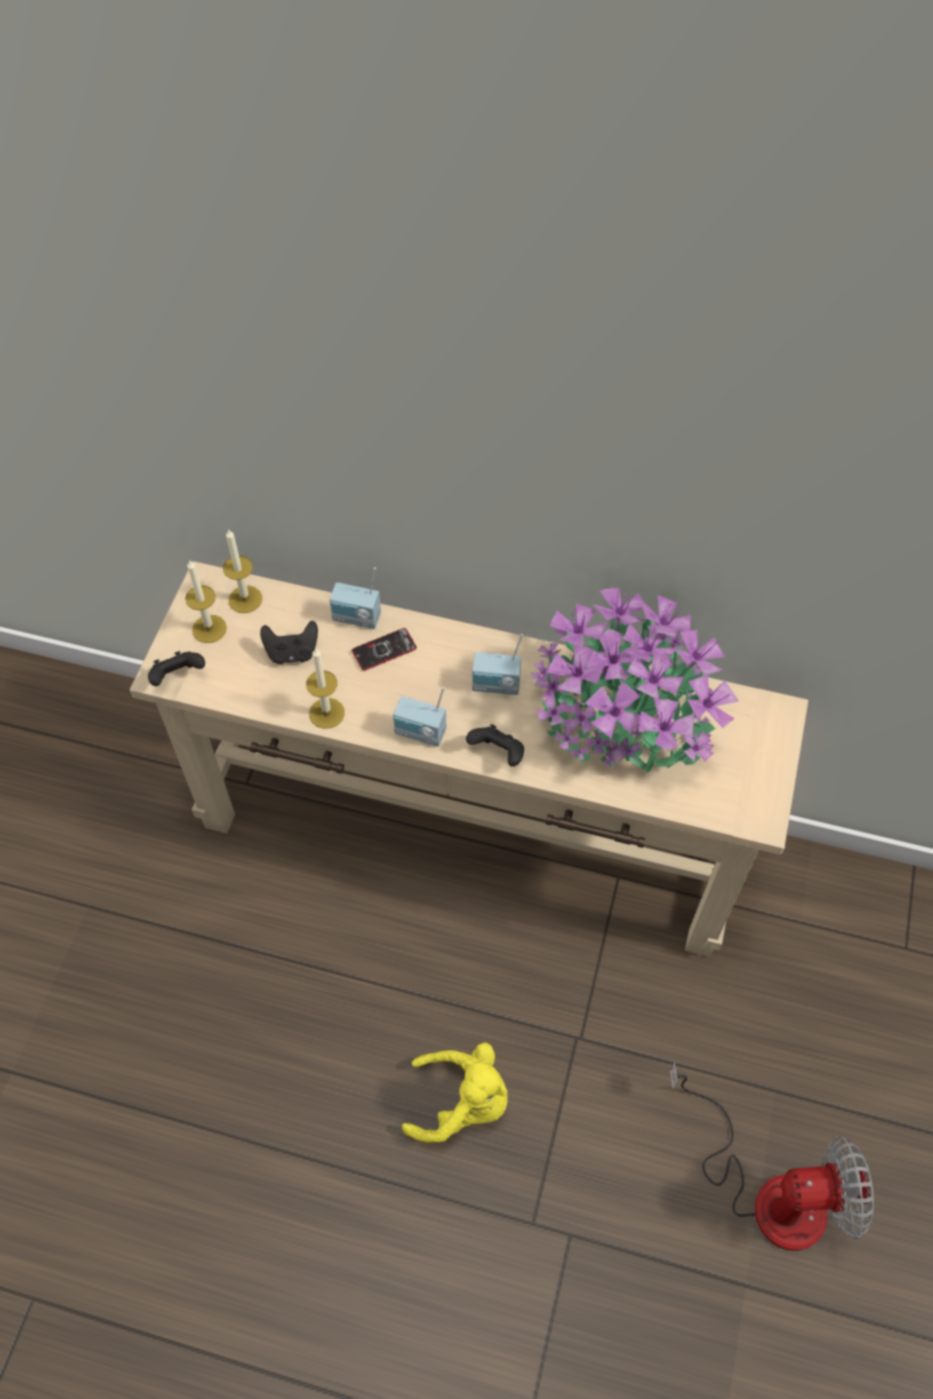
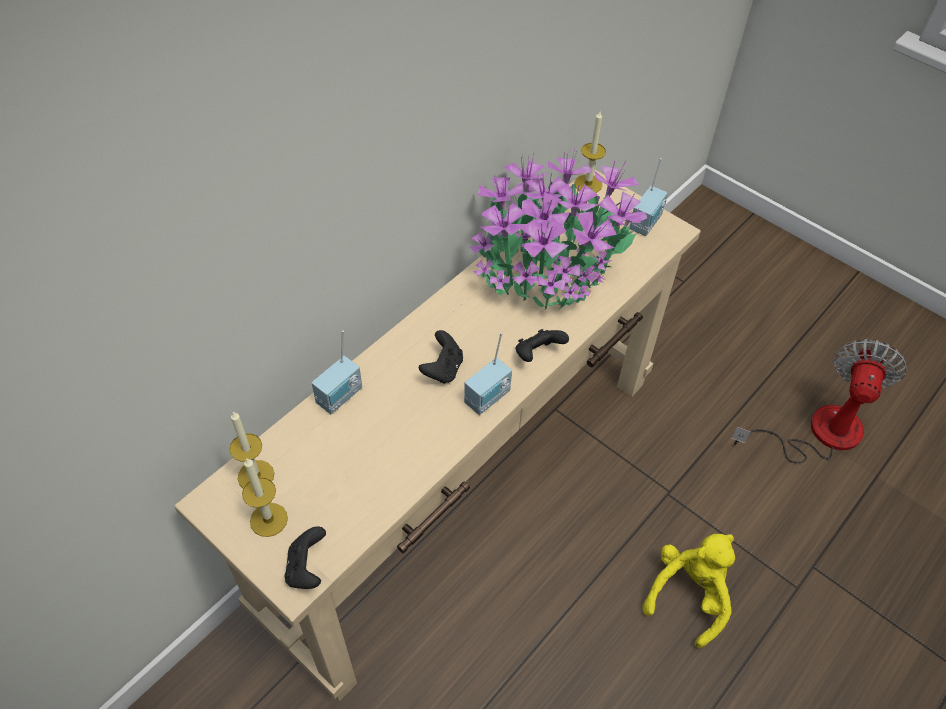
camera: 65 degrees left, 5 degrees down
black game controller [260,621,318,664] -> black game controller moved to [419,330,463,384]
candle [306,648,345,729] -> candle moved to [574,111,606,193]
phone [352,628,417,671] -> none
radio [472,634,523,695] -> radio moved to [629,158,668,236]

